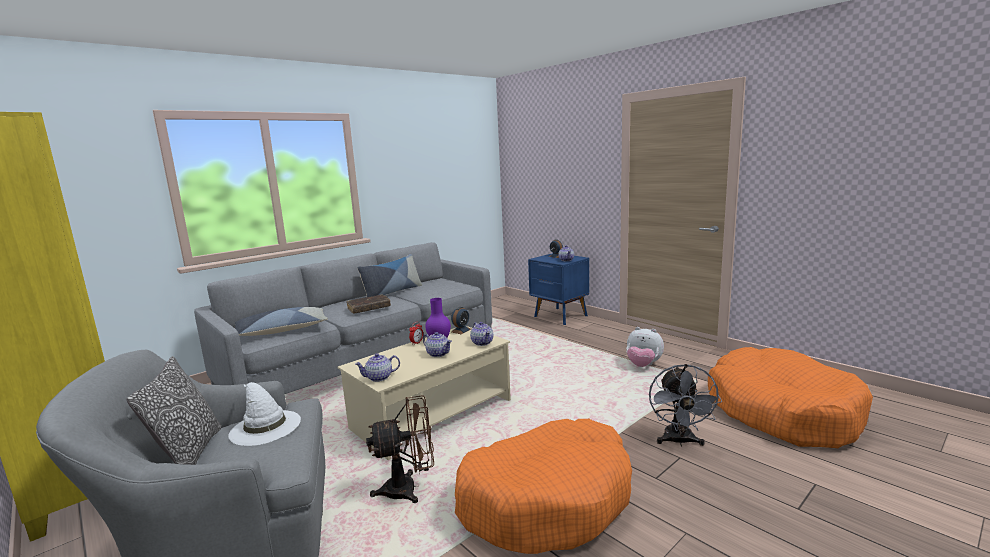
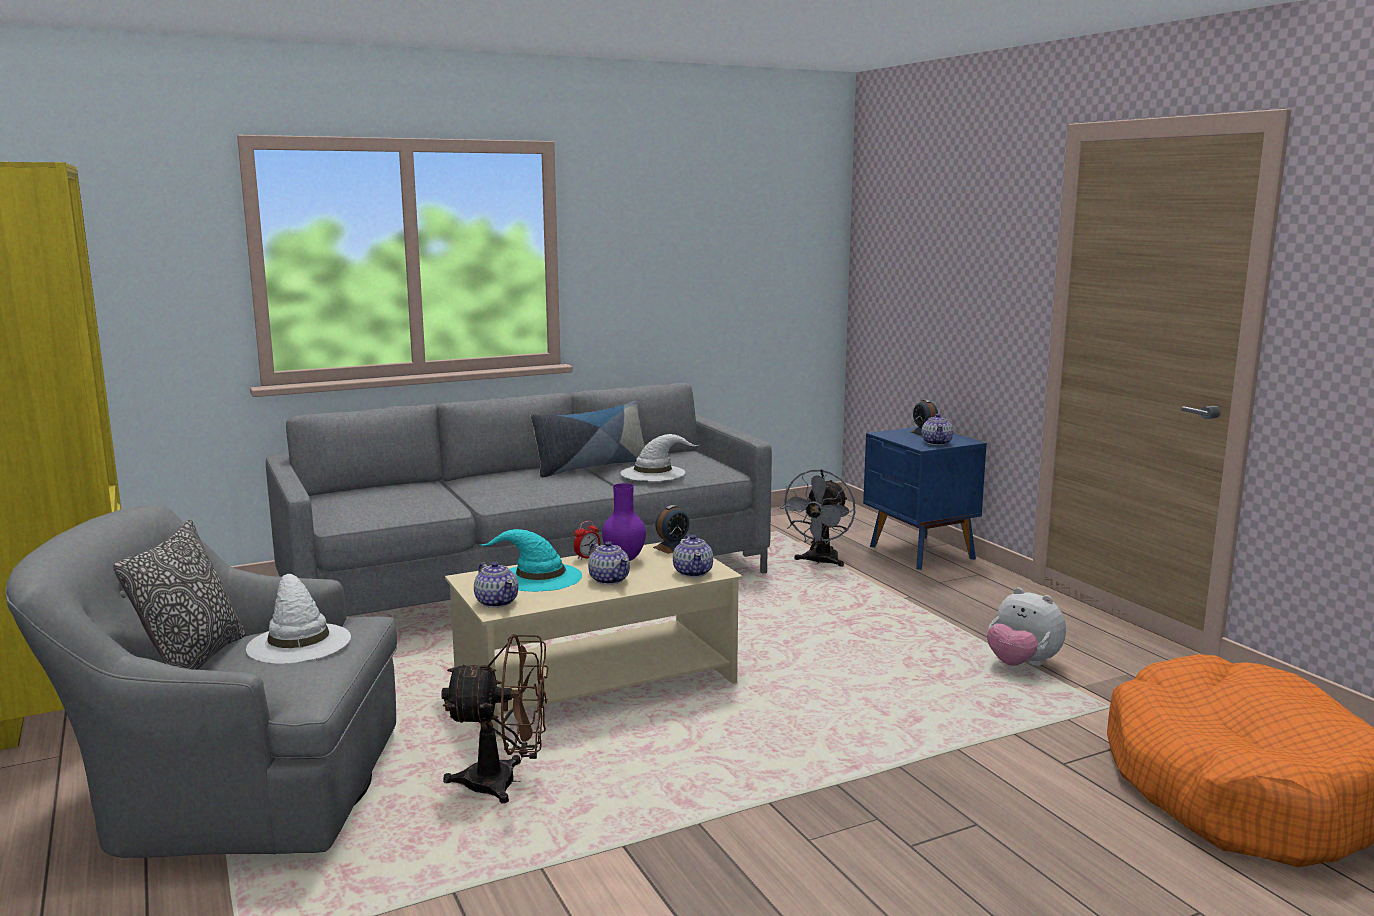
camera: 15 degrees right, 0 degrees up
pillow [235,307,328,336] -> none
brown book [346,295,391,314] -> none
teapot [355,353,400,382] -> teapot turned 120 degrees counterclockwise [474,562,518,608]
orange dog bed [455,419,632,554] -> none
grey fan [649,364,722,447] -> grey fan moved to [780,469,855,567]
none -> turquoise hat [478,529,582,592]
none -> white hat [621,434,698,481]

